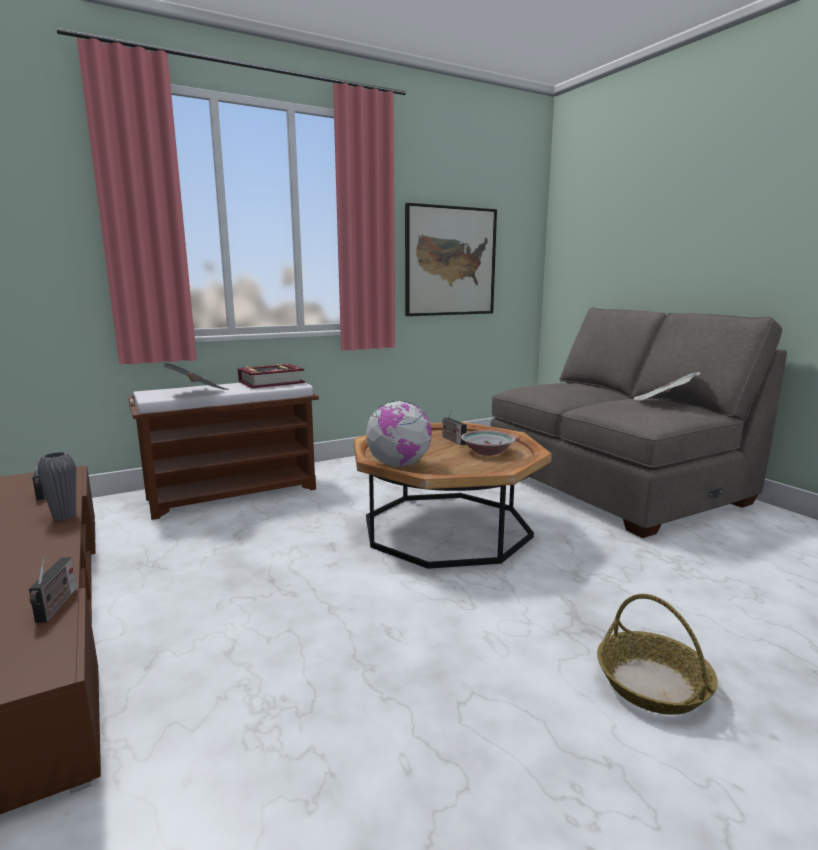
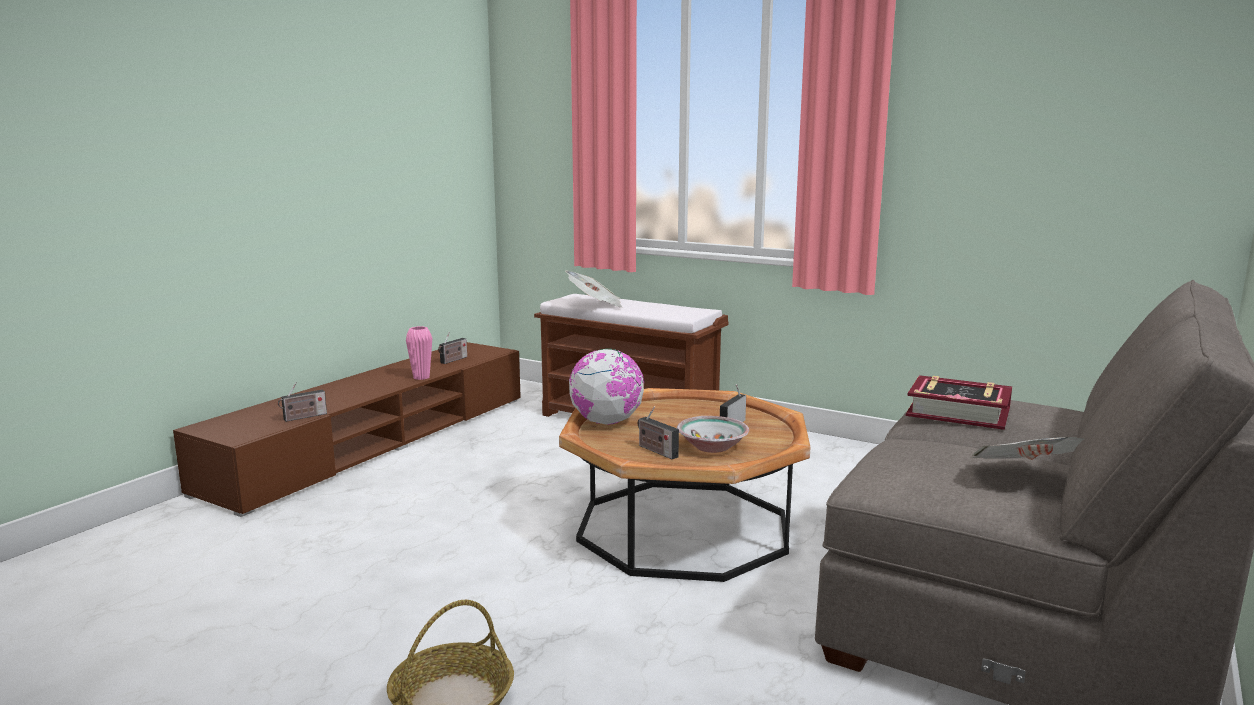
camera: 60 degrees right, 0 degrees up
grey vase [37,452,76,521] -> pink vase [406,326,432,380]
book [238,364,305,388] -> book moved to [906,375,1012,430]
picture [405,203,497,316] -> none
none -> radio [638,407,679,459]

